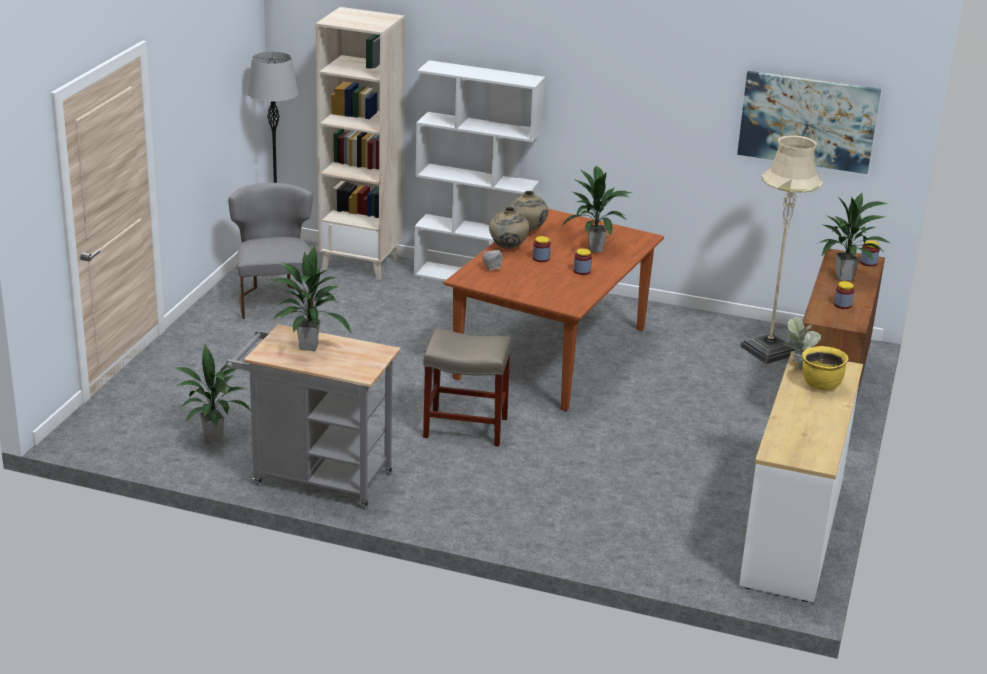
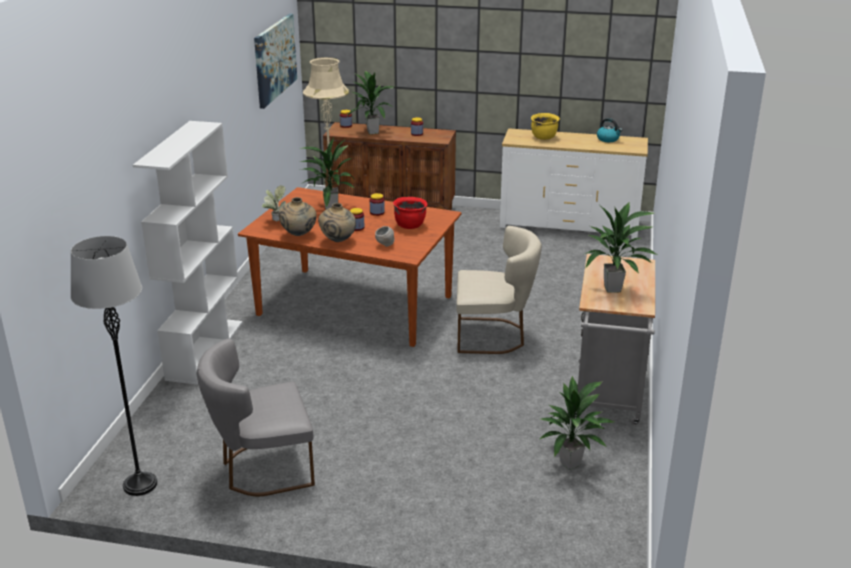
camera: 95 degrees left, 0 degrees up
beige bookcase [316,7,405,280] -> none
beige stool [423,329,512,446] -> beige chair [456,226,542,354]
potted plant [783,317,821,370] -> potted plant moved to [262,185,286,221]
none -> red cooking pot [393,197,428,229]
none -> kettle [597,118,622,142]

